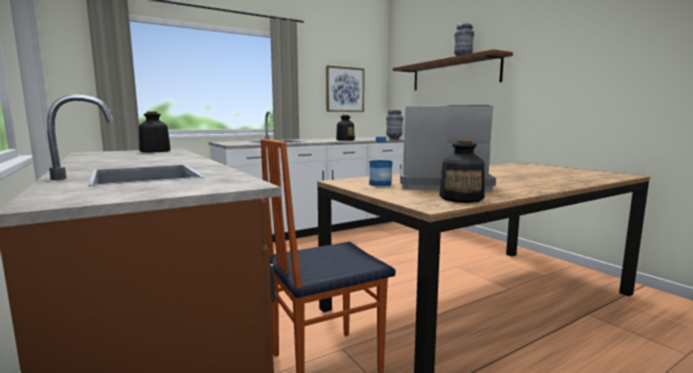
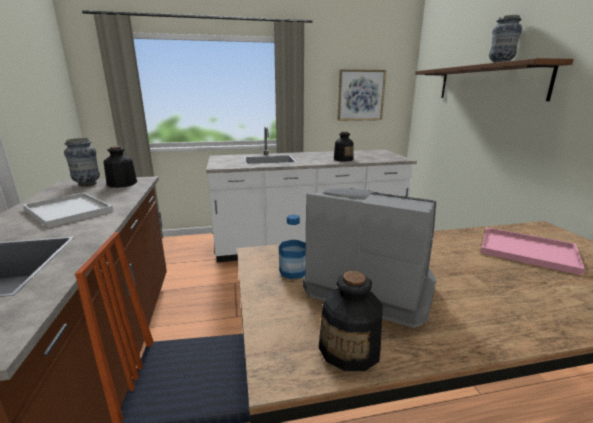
camera: 20 degrees right, 10 degrees up
vase [386,110,403,140] -> vase moved to [64,138,100,186]
none -> white tray [23,192,113,228]
none -> pink tray [480,227,585,275]

